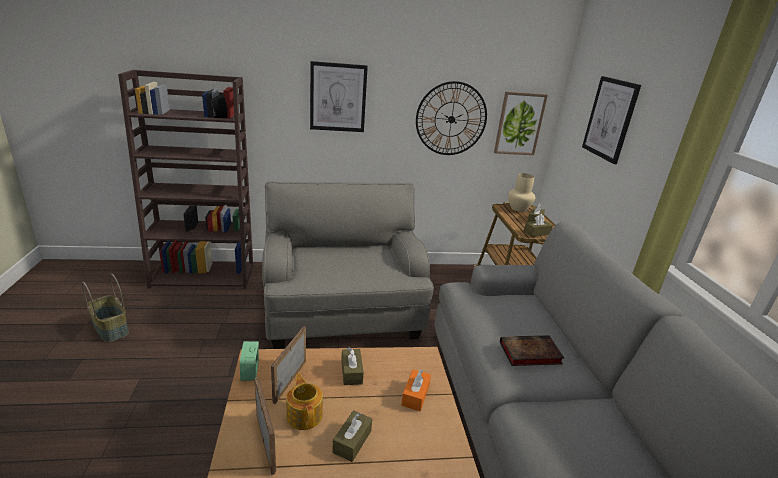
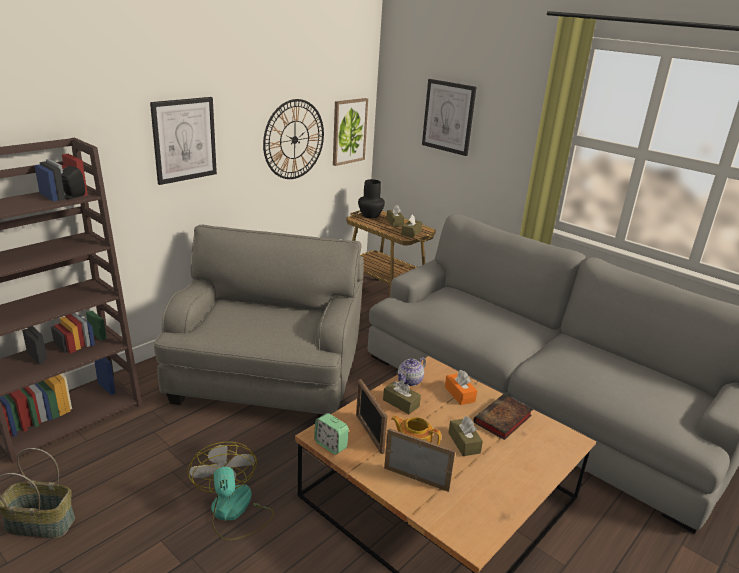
camera: 40 degrees left, 0 degrees up
grey armchair [262,181,434,349] -> grey armchair turned 60 degrees clockwise [154,225,364,418]
book [500,335,564,366] -> book moved to [474,394,533,440]
beige vase [508,173,536,212] -> black vase [358,179,385,219]
none -> fan [187,442,274,540]
none -> teapot [397,357,426,386]

